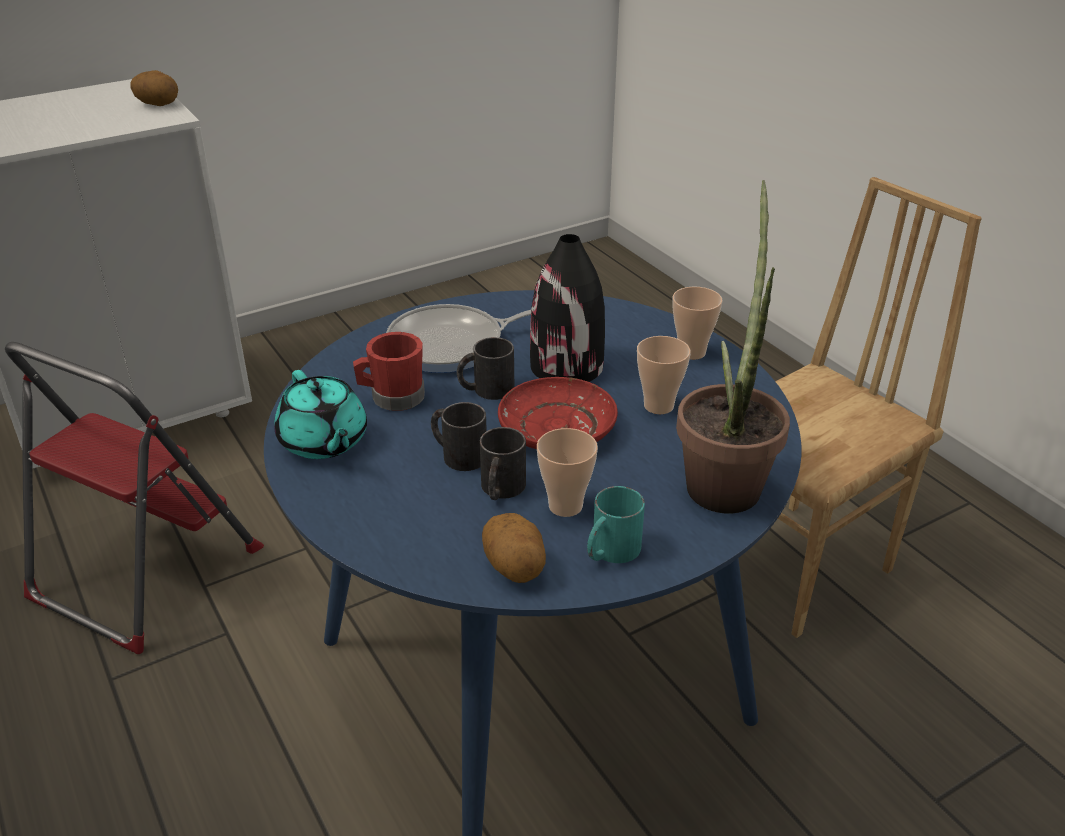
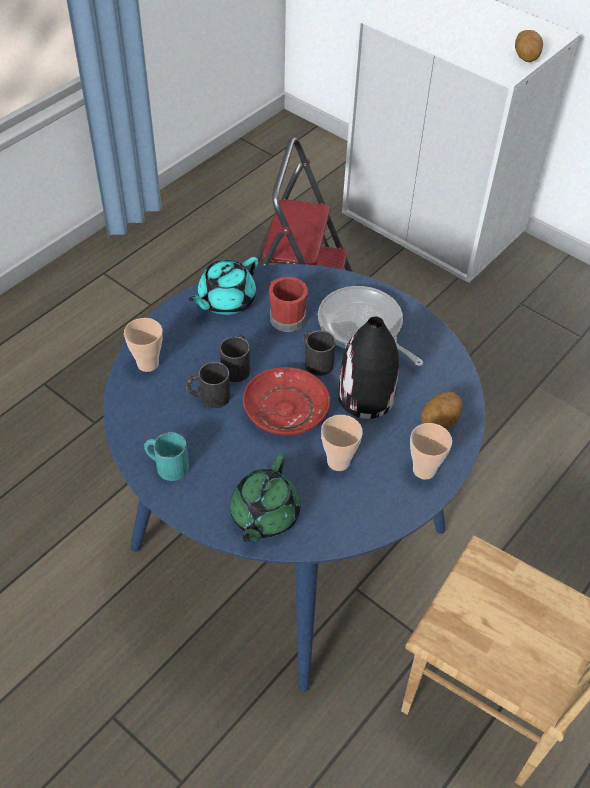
camera: 70 degrees right, 15 degrees up
potato [482,513,546,583] -> potato moved to [421,391,463,430]
cup [537,428,598,517] -> cup moved to [124,318,163,372]
potted plant [676,180,790,514] -> green teapot [230,454,300,542]

